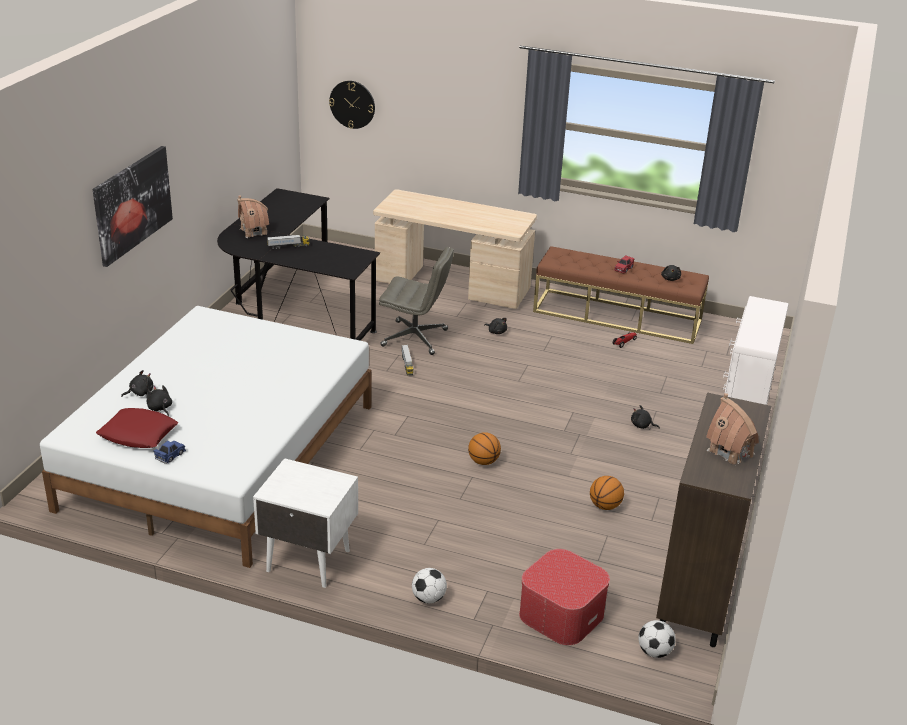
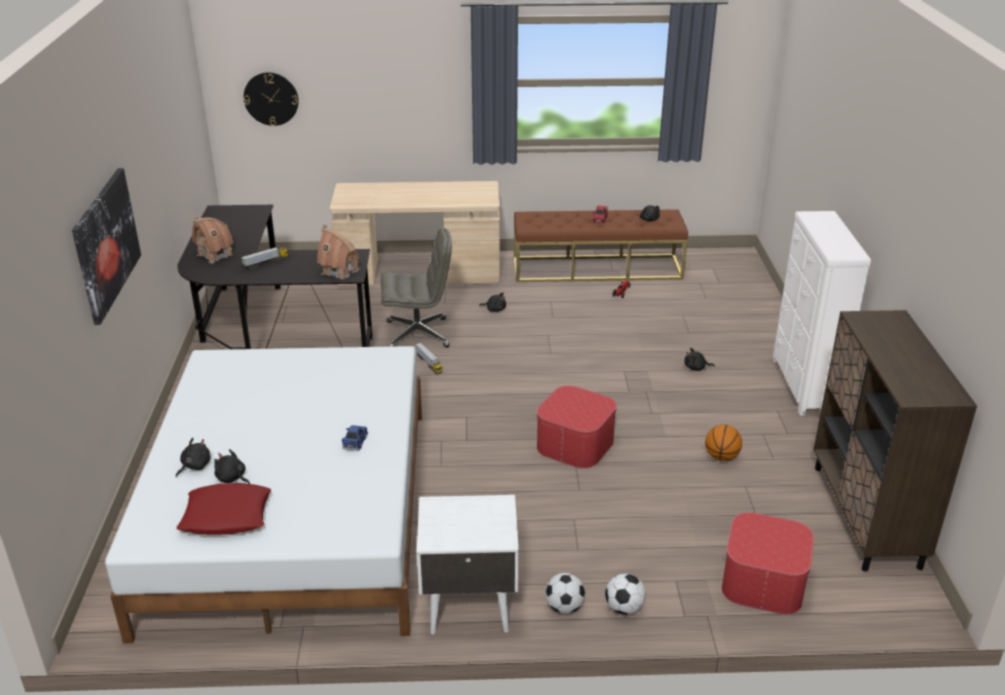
camera: 20 degrees left, 0 degrees up
blue toy car [153,441,186,464] -> blue toy car moved to [342,425,368,451]
basketball [468,432,501,465] -> ottoman [537,386,617,468]
football [638,620,676,658] -> football moved to [545,573,585,614]
toy house [706,393,759,464] -> toy house moved to [317,224,360,279]

